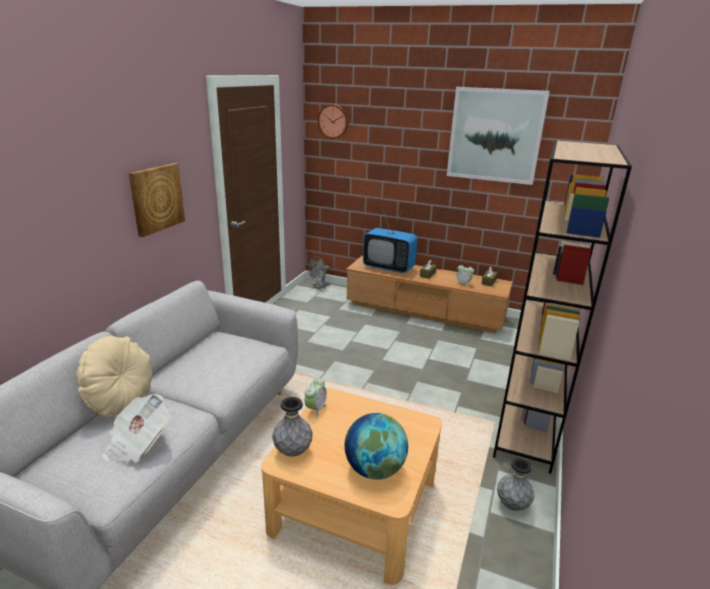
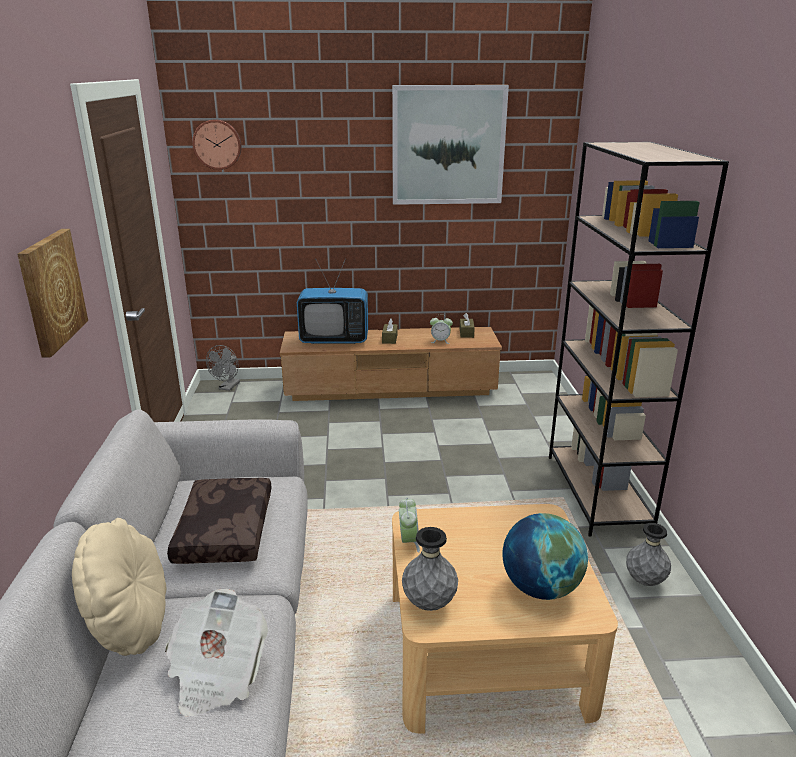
camera: 25 degrees left, 0 degrees up
none -> brown pillow [167,478,272,564]

